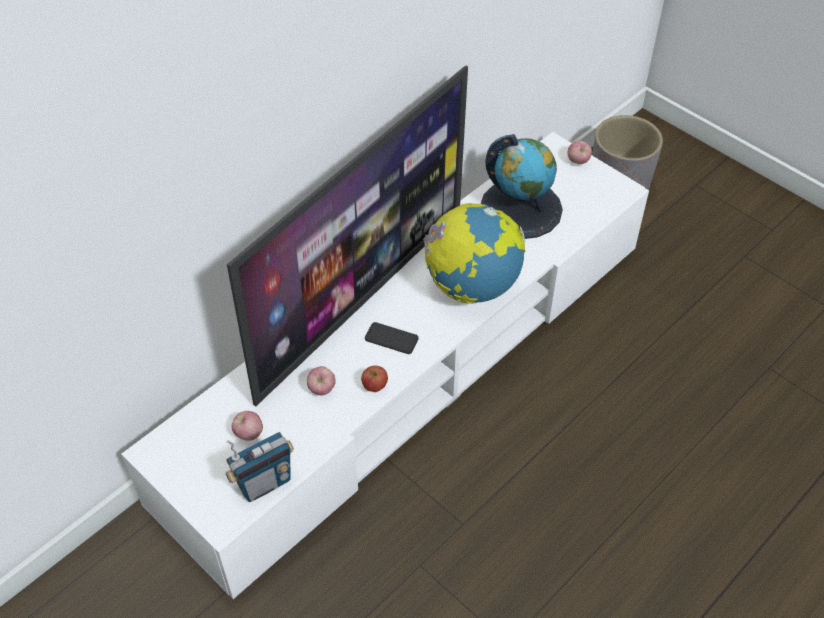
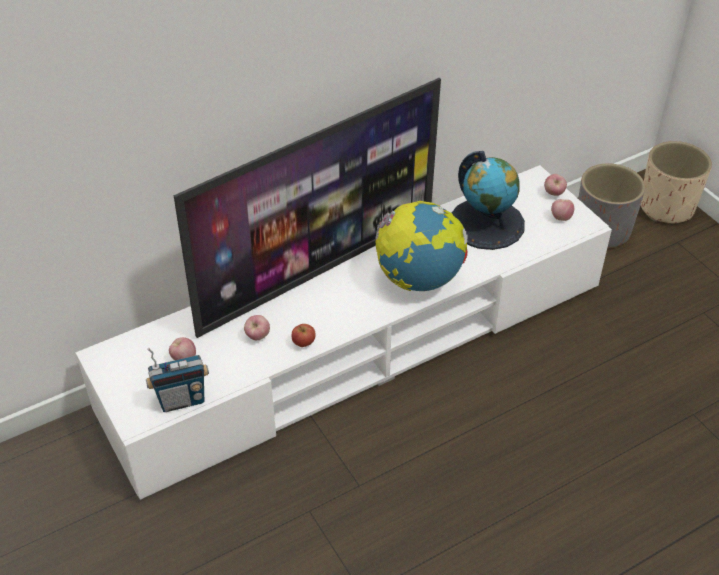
camera: 15 degrees right, 5 degrees down
phone [365,322,419,354] -> none
none -> apple [551,199,574,221]
none -> beige planter [641,141,712,223]

